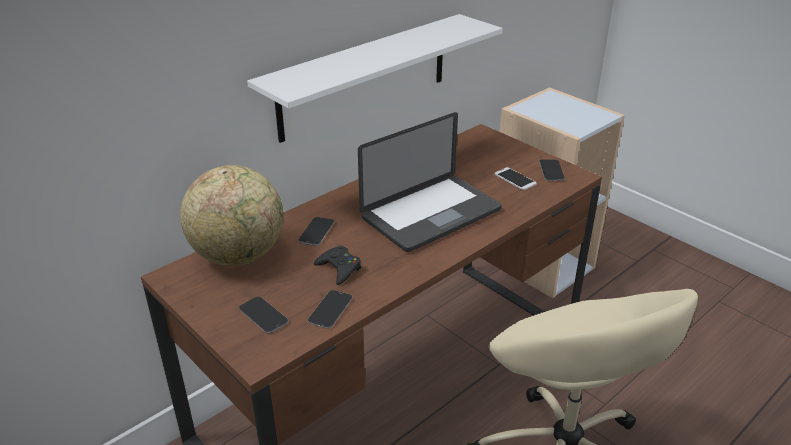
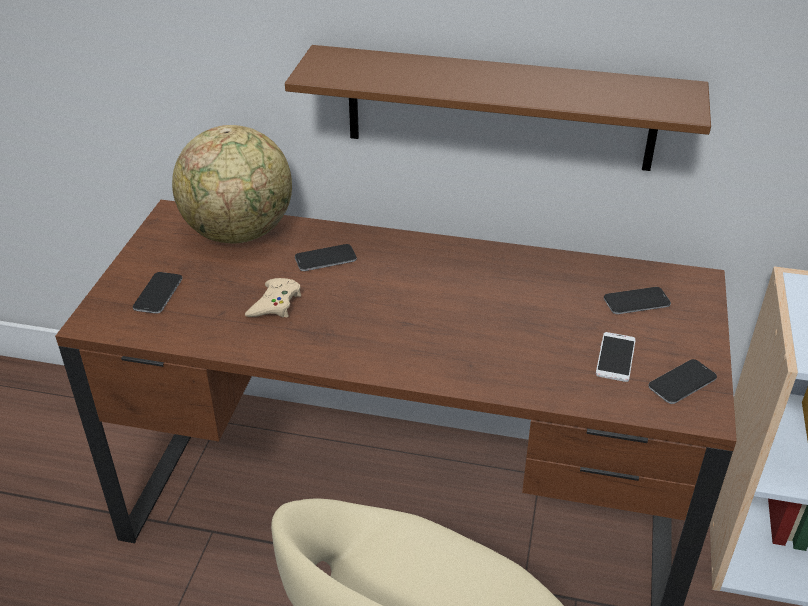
camera: 55 degrees right, 5 degrees up
white shelf [247,14,503,143] -> brown shelf [285,45,711,171]
phone [308,290,352,329] -> phone moved to [604,287,671,314]
black game controller [314,245,361,285] -> beige game controller [245,278,301,318]
laptop [358,112,502,252] -> none

